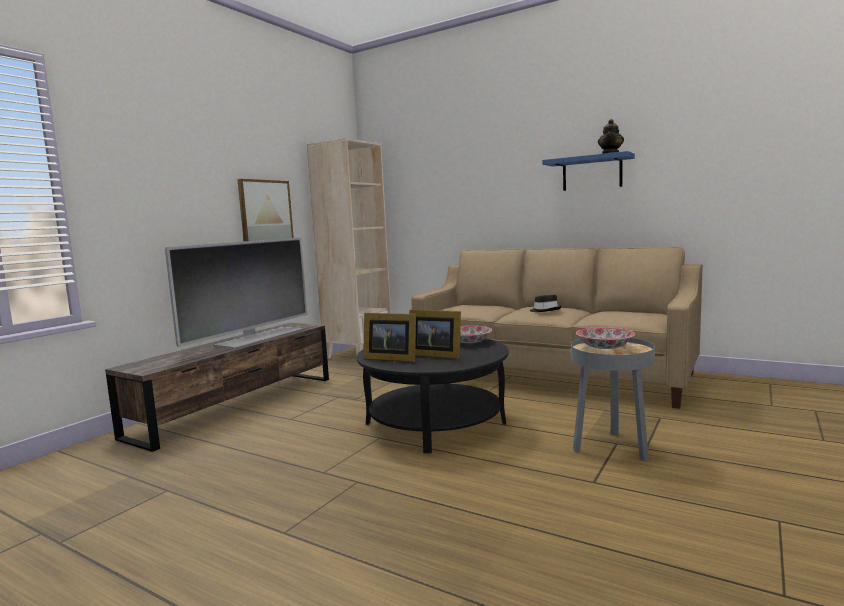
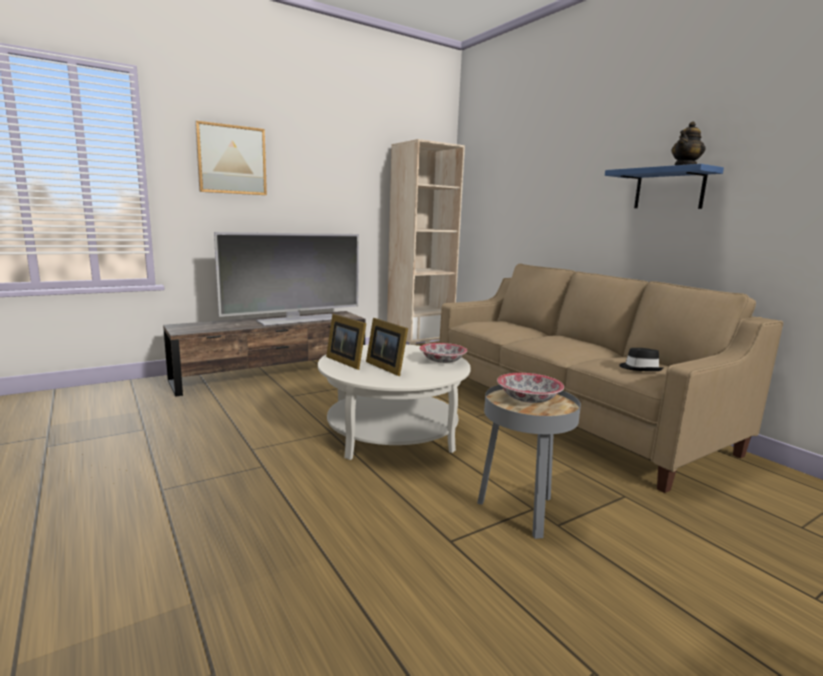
camera: 25 degrees right, 5 degrees up
picture [237,179,294,242] -> picture moved to [195,121,267,195]
black coffee table [357,338,509,453] -> white coffee table [318,345,471,460]
black hat [530,295,561,312] -> black hat moved to [619,348,663,371]

